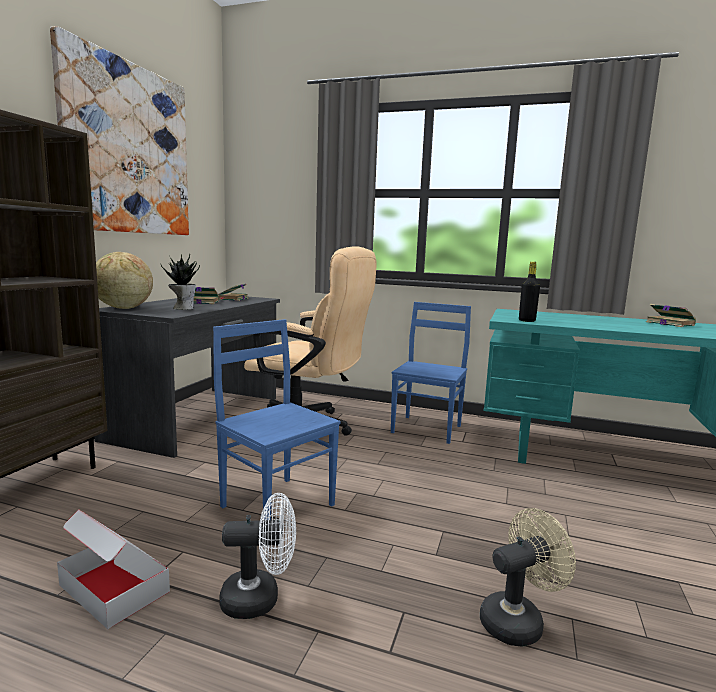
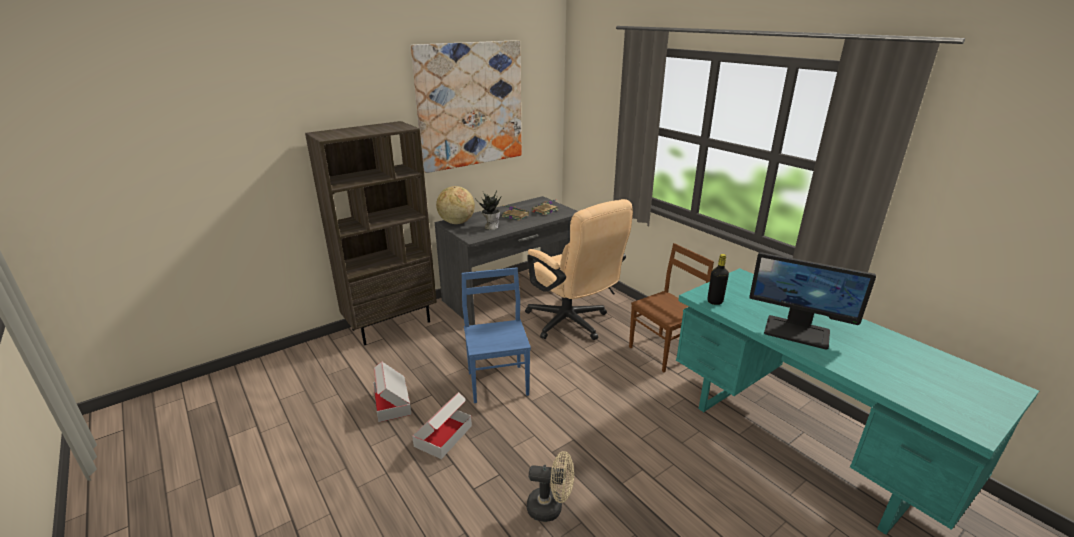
camera: 35 degrees right, 15 degrees up
white fan [219,493,296,619] -> cardboard box [412,392,472,459]
blue chair [391,302,471,444] -> brown chair [629,243,714,372]
book [646,304,696,327] -> none
none -> monitor [749,252,876,350]

